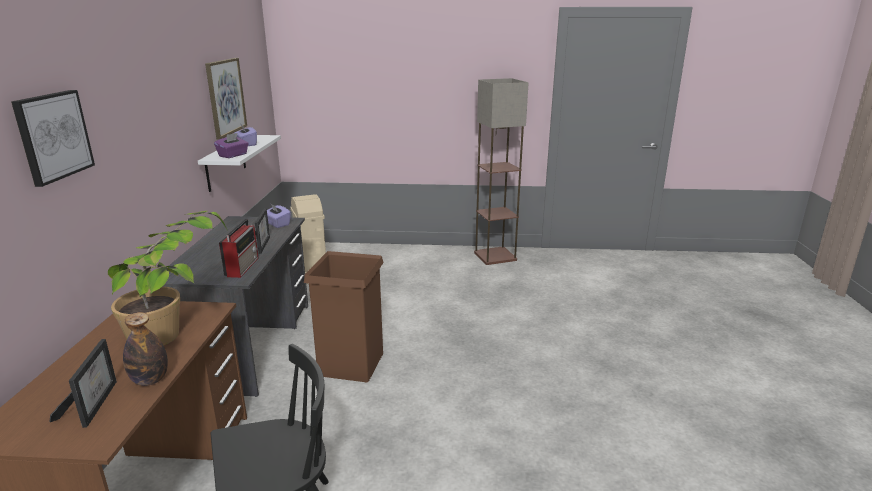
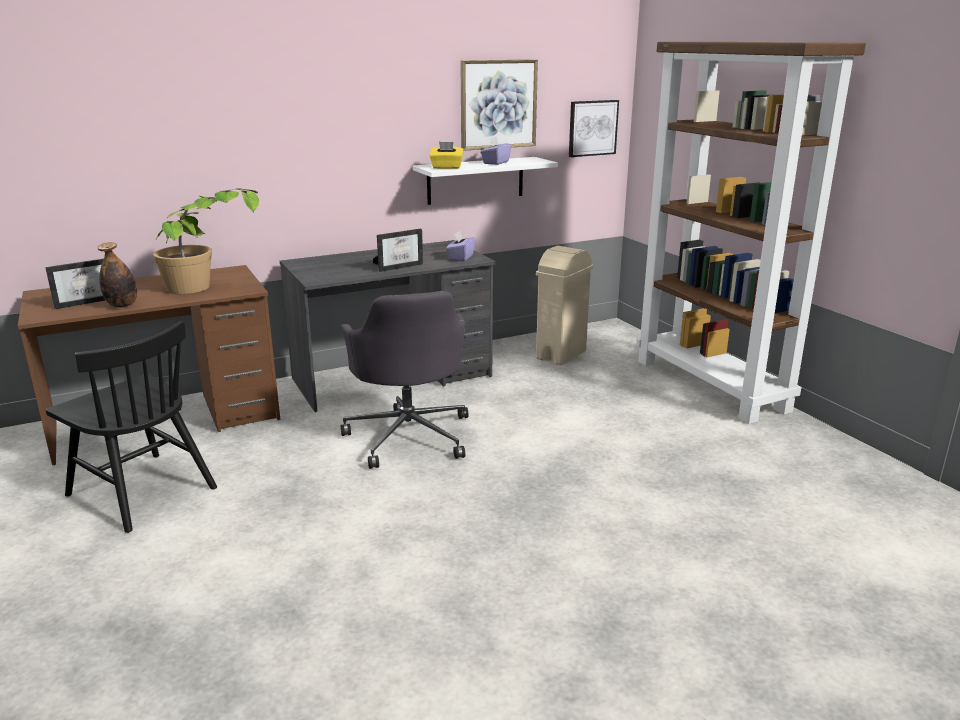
camera: 60 degrees right, 0 degrees up
picture [11,90,95,187] -> picture moved to [569,100,619,157]
purple tissue box [214,133,249,158] -> yellow tissue box [430,142,464,169]
radio [219,219,258,278] -> none
brown trash can [304,251,384,382] -> grey office chair [341,291,469,469]
floor lamp [474,78,529,265] -> none
none -> brown bookcase [636,42,866,424]

